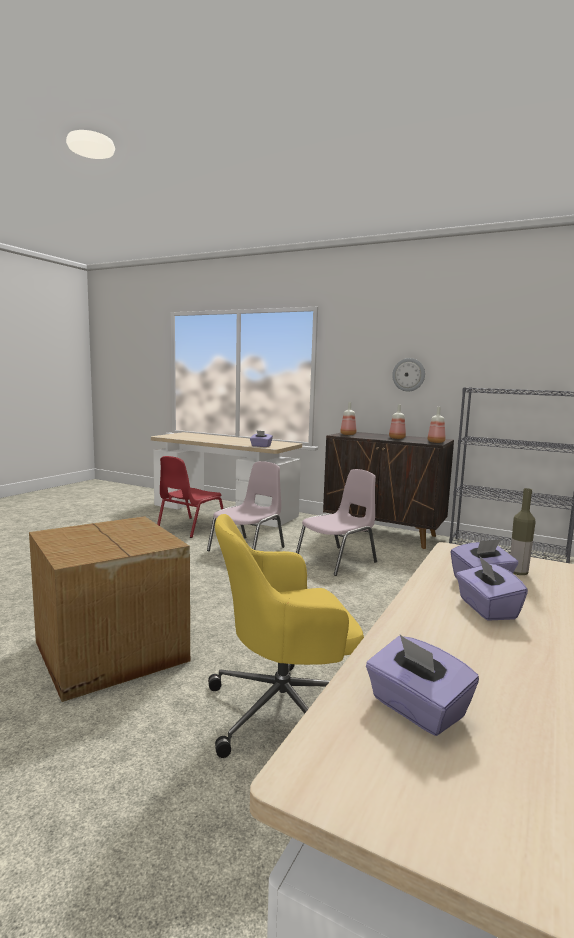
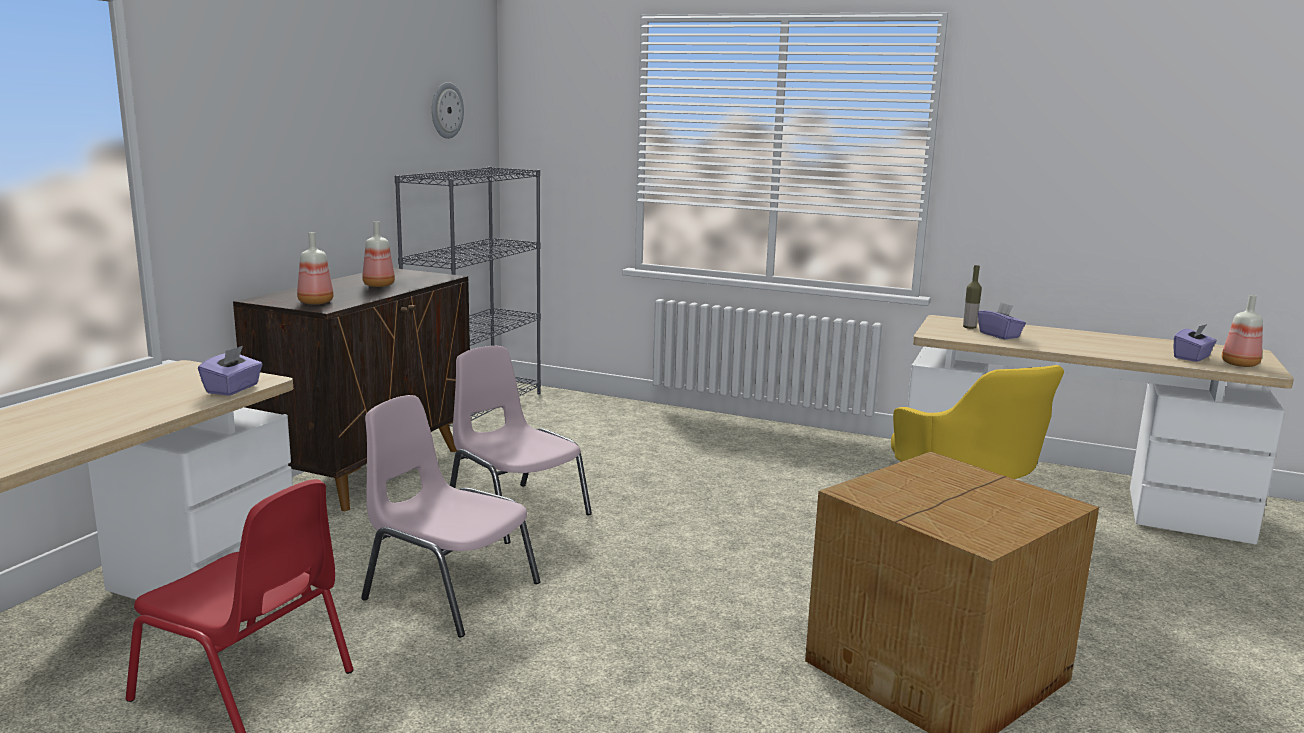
camera: 95 degrees left, 5 degrees up
wall clock [392,358,425,392] -> wall clock moved to [432,82,464,139]
bottle [428,407,445,443] -> bottle moved to [1222,295,1263,367]
purple tissue box [456,556,528,621] -> none

